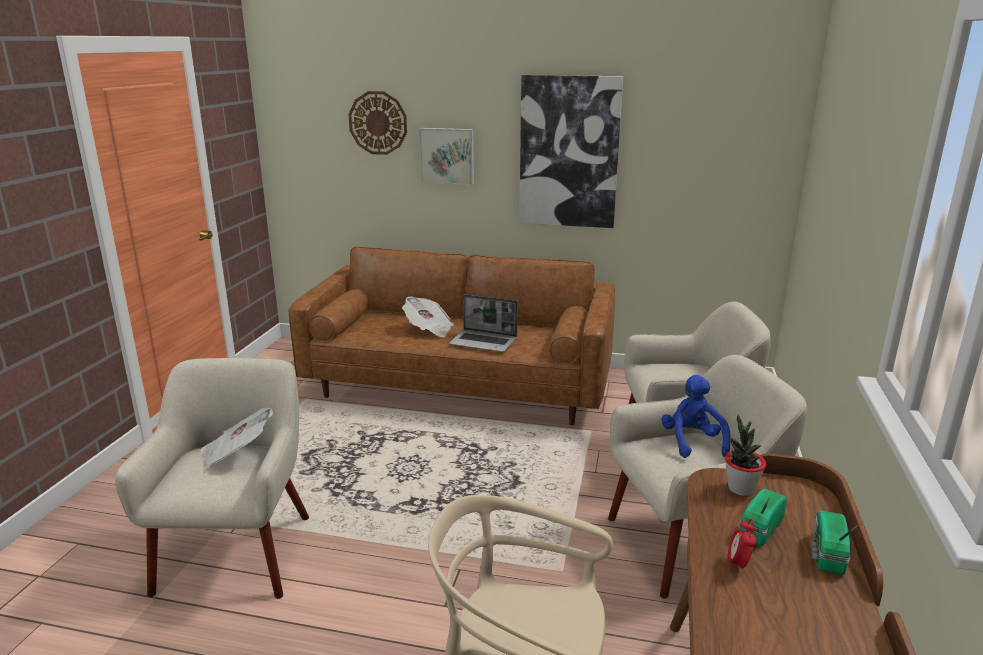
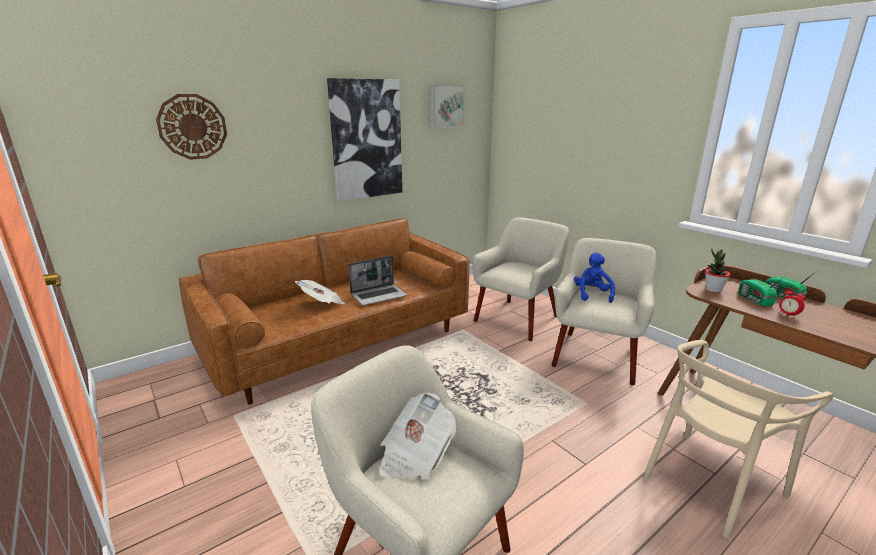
camera: 50 degrees left, 0 degrees up
picture [419,128,474,185] -> picture moved to [430,85,465,128]
blue plush toy [661,375,731,458] -> blue plush toy turned 60 degrees clockwise [574,252,615,303]

